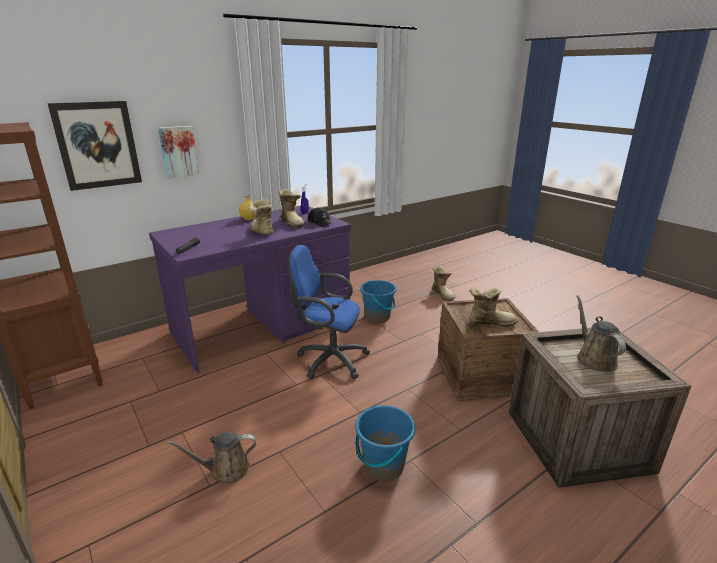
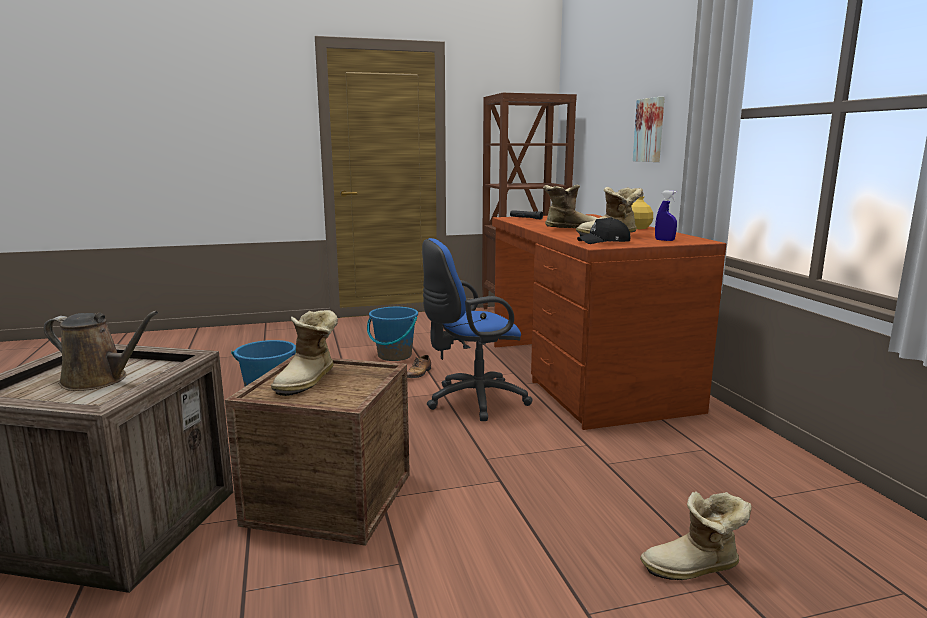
camera: 110 degrees right, 10 degrees down
picture [47,101,142,191] -> none
purple desk [149,206,351,373] -> brown desk [492,214,726,430]
brown watering can [167,432,256,484] -> none
blue office chair [288,245,370,379] -> blue office chair turned 150 degrees counterclockwise [422,238,532,421]
blue bucket [360,280,396,323] -> blue bucket moved to [367,307,418,361]
none -> shoe [407,355,431,378]

